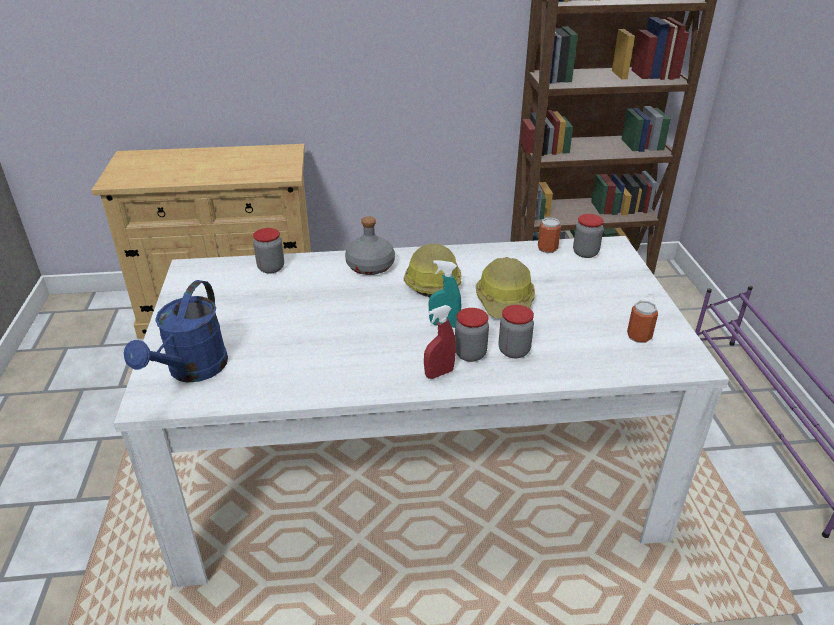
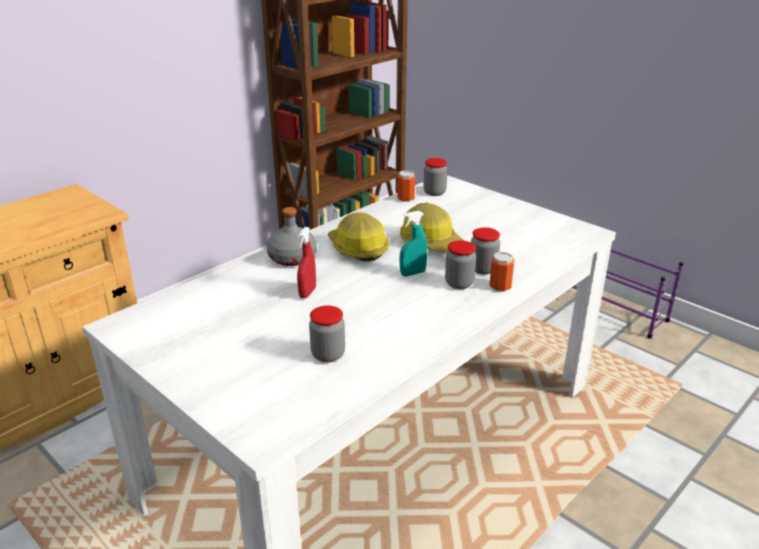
camera: 40 degrees left, 5 degrees down
blue watering can [124,280,228,382] -> none
jar [253,228,284,274] -> jar moved to [309,305,345,363]
red spray bottle [424,305,456,379] -> red spray bottle moved to [297,227,316,298]
can [627,301,658,343] -> can moved to [489,252,514,292]

